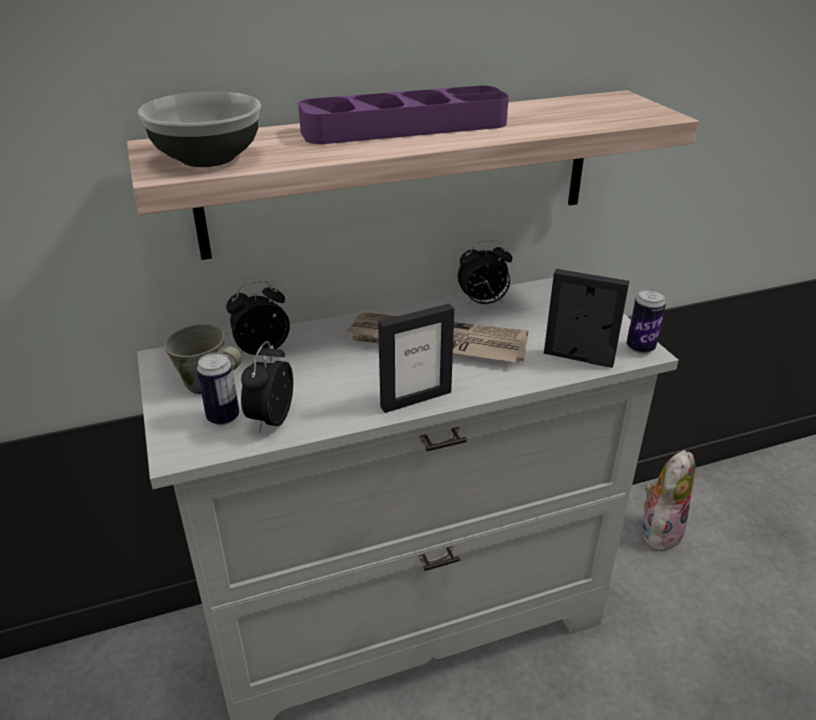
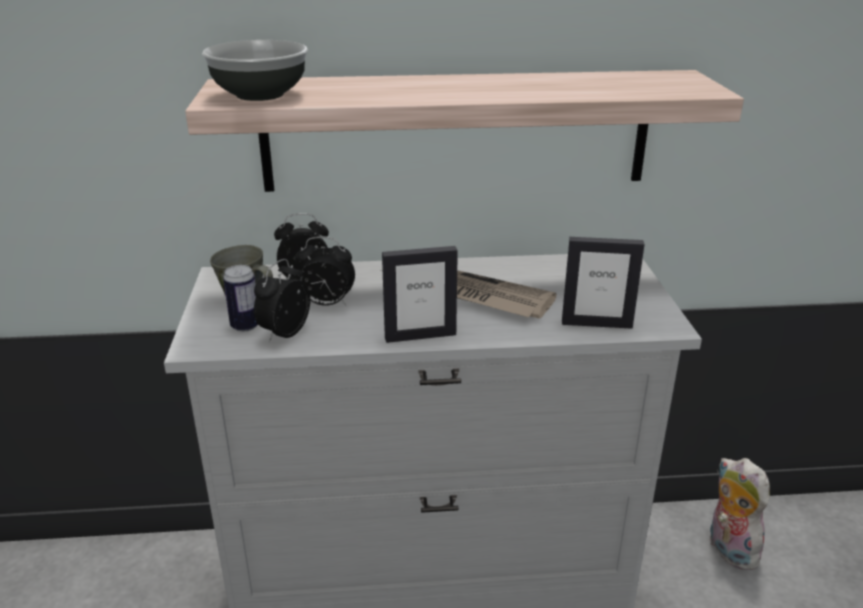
camera: 15 degrees right, 5 degrees down
purple tray [298,85,509,144] -> none
alarm clock [458,240,512,306] -> alarm clock moved to [295,237,355,306]
picture frame [544,269,629,368] -> picture frame turned 150 degrees clockwise [562,237,645,329]
can [627,289,666,354] -> none
plush toy [642,450,695,551] -> plush toy turned 75 degrees counterclockwise [708,458,770,570]

